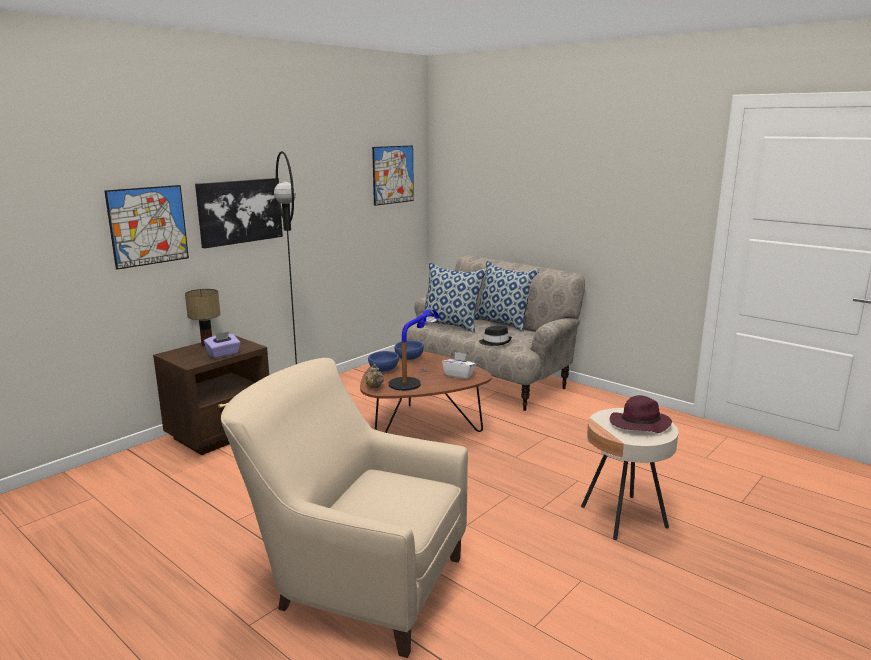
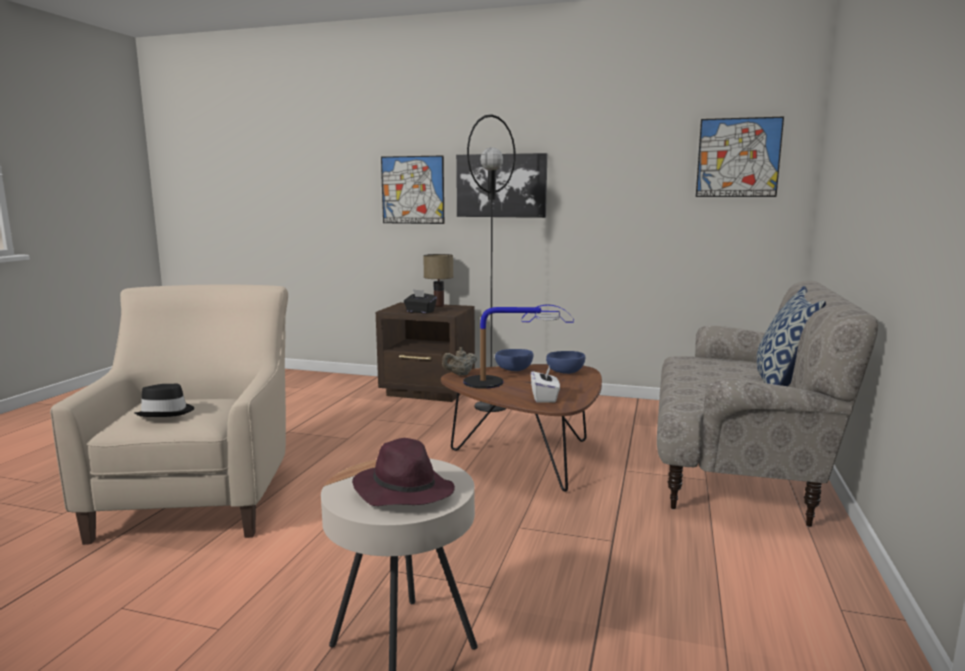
camera: 65 degrees right, 5 degrees down
purple tissue box [204,332,240,358] -> black tissue box [404,289,437,313]
pillow [423,263,486,333] -> none
black hat [479,326,512,346] -> black hat moved to [135,384,194,417]

